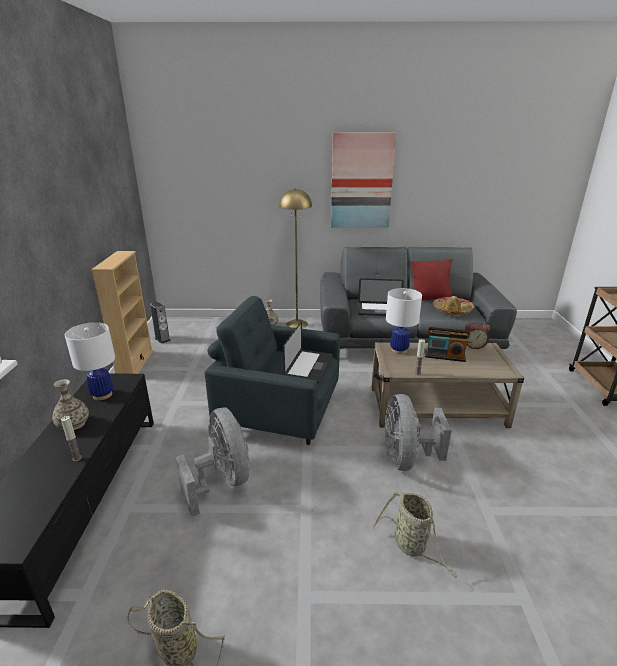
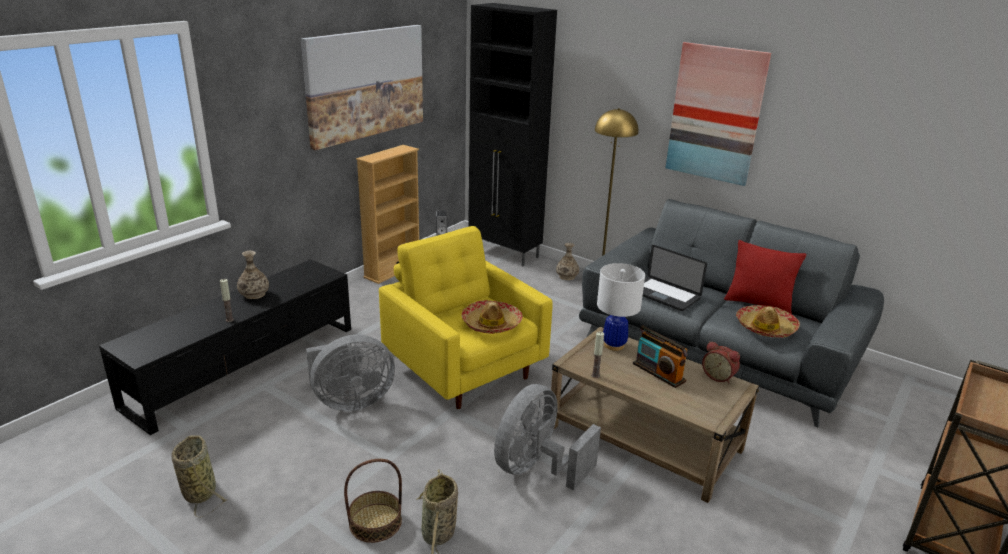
camera: 35 degrees right, 0 degrees up
white table lamp [65,322,115,400] -> none
grey fan [176,408,250,517] -> grey fan turned 60 degrees clockwise [306,335,395,411]
grey armchair [204,296,340,445] -> yellow armchair [379,226,553,409]
laptop [283,321,333,384] -> hat [462,300,523,334]
none -> picture [301,25,423,150]
none -> basket [344,459,402,543]
none -> black cabinet [468,3,557,267]

